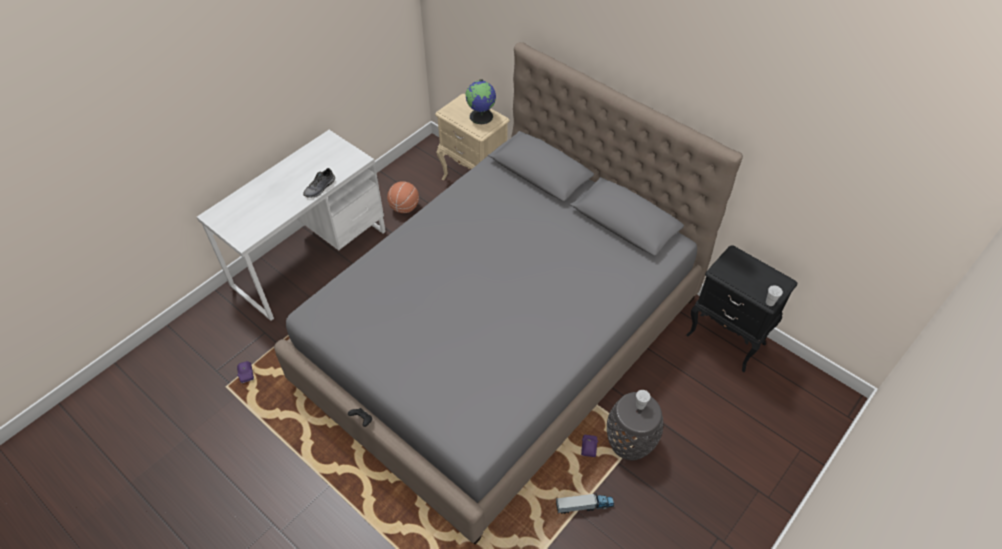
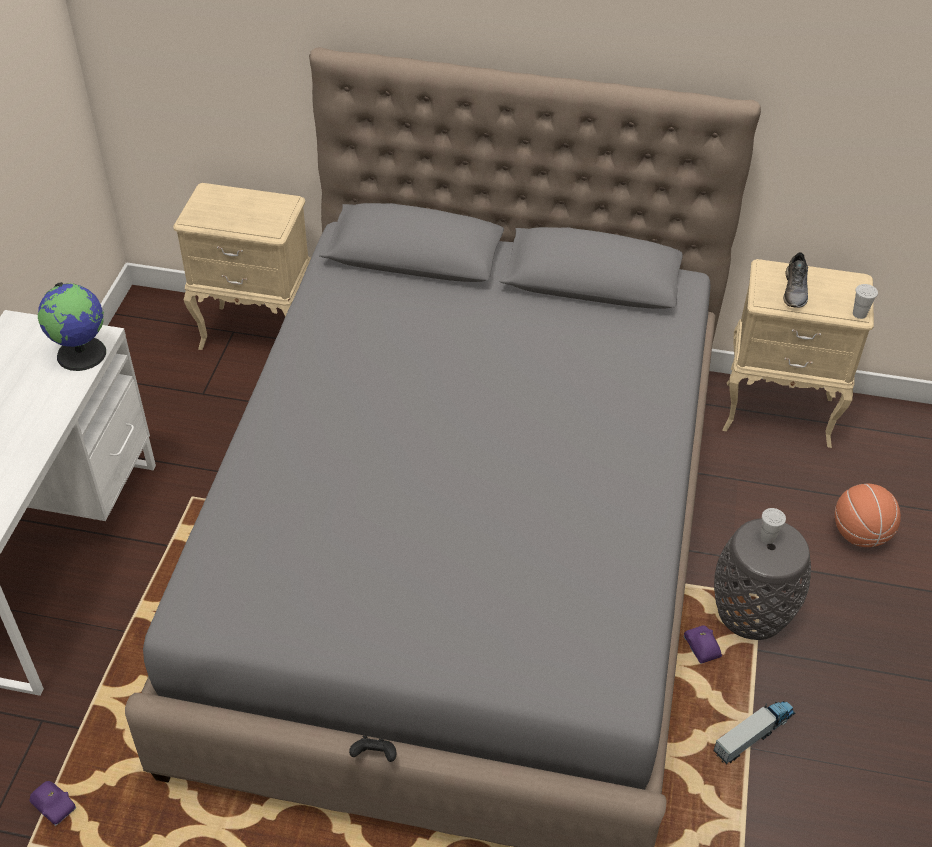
camera: 30 degrees left, 5 degrees down
grey shoe [303,168,335,198] -> grey shoe moved to [783,252,808,308]
basketball [387,181,419,213] -> basketball moved to [835,484,901,547]
globe [465,79,496,124] -> globe moved to [38,282,106,371]
black nightstand [686,245,797,372] -> beige nightstand [722,259,874,448]

